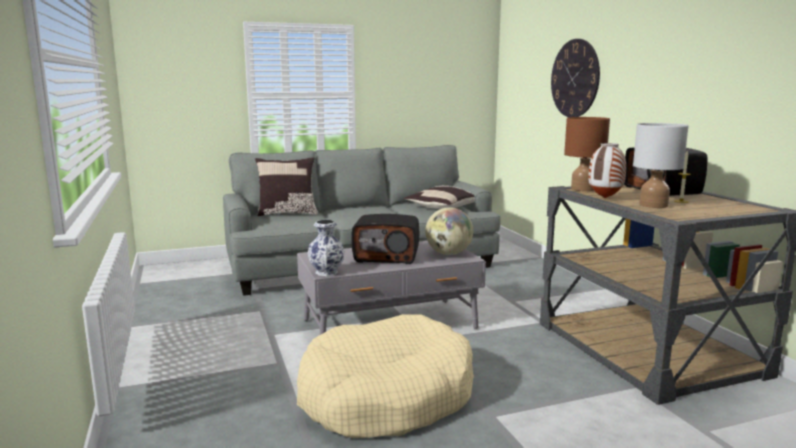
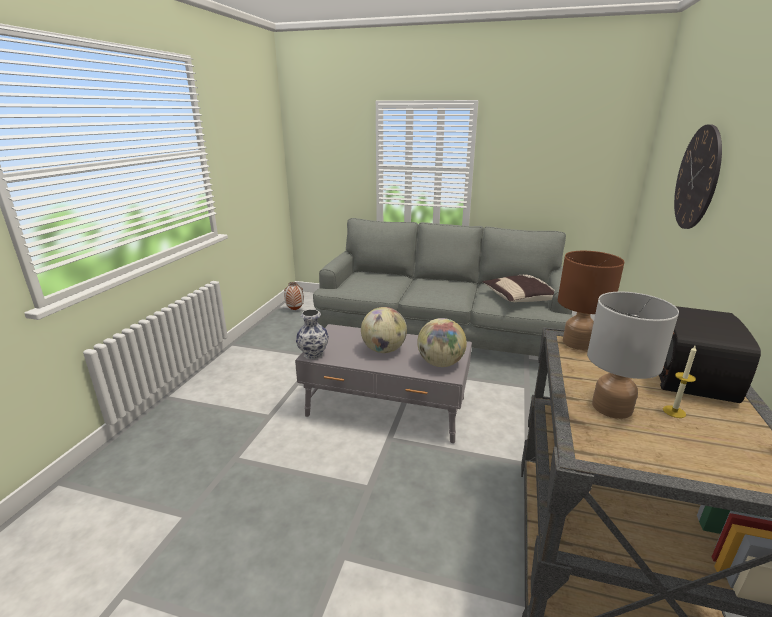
camera: 35 degrees right, 10 degrees up
pillow [255,158,318,216] -> none
beige dog bed [297,314,474,438] -> none
radio [351,214,419,264] -> globe [361,307,407,353]
vase [588,143,626,198] -> vase moved to [284,282,304,310]

